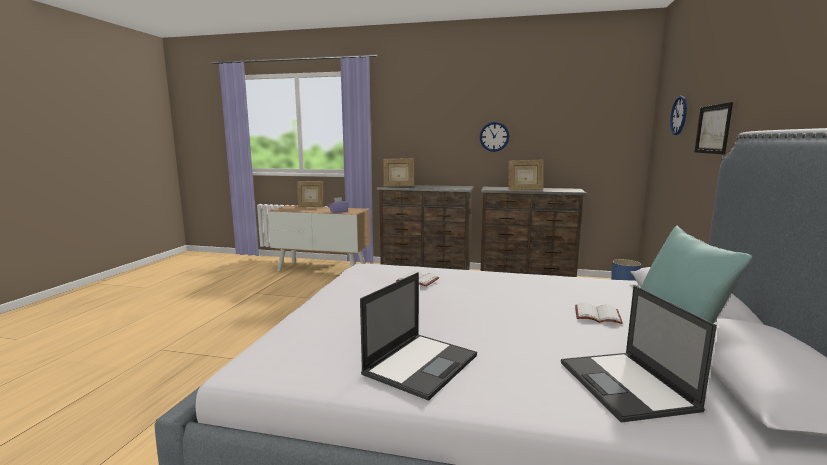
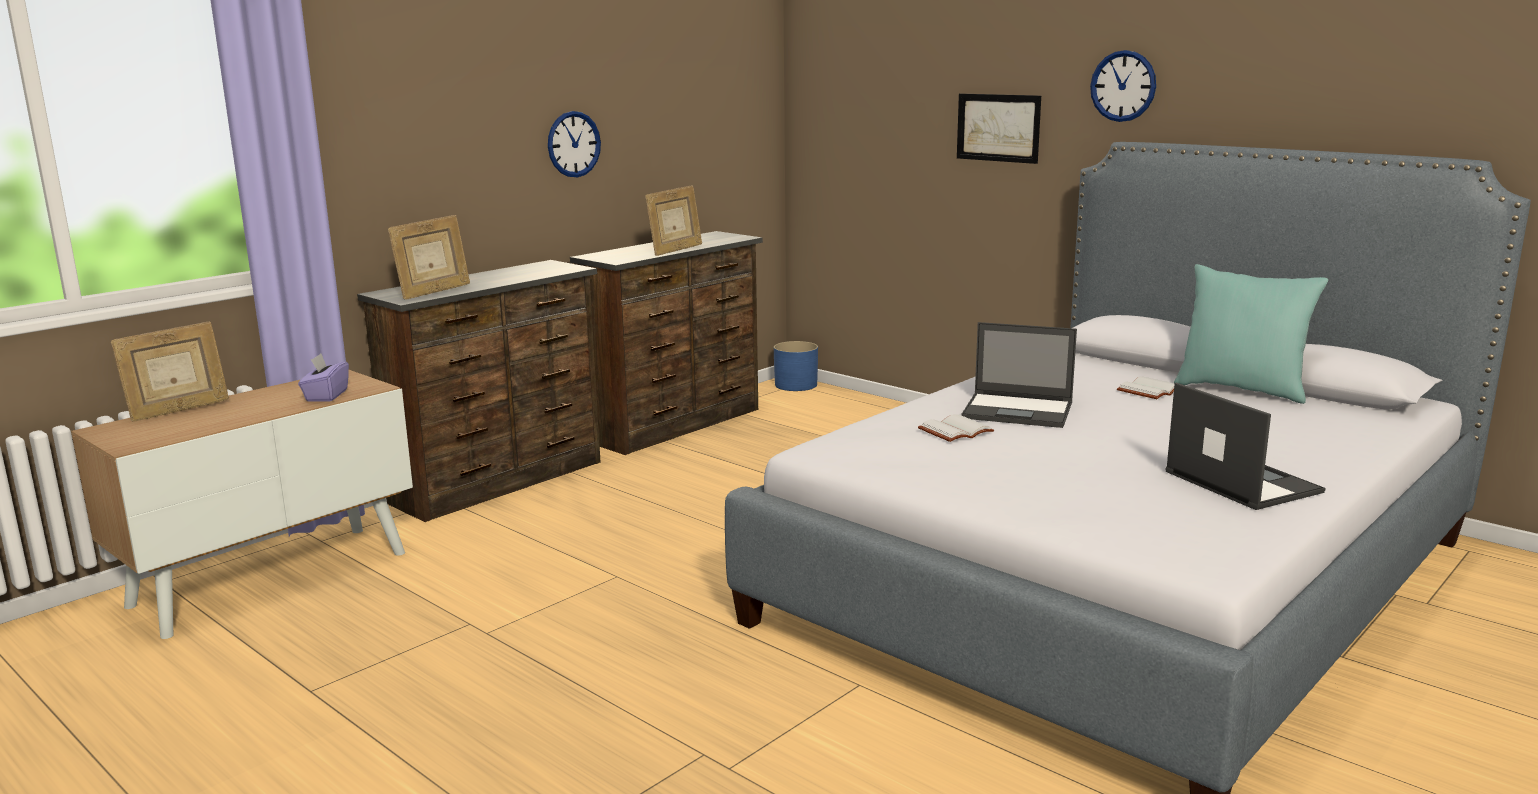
camera: 60 degrees left, 5 degrees up
laptop [561,285,717,423] -> laptop moved to [961,322,1077,428]
wall clock [670,96,687,135] -> wall clock moved to [1090,50,1156,122]

